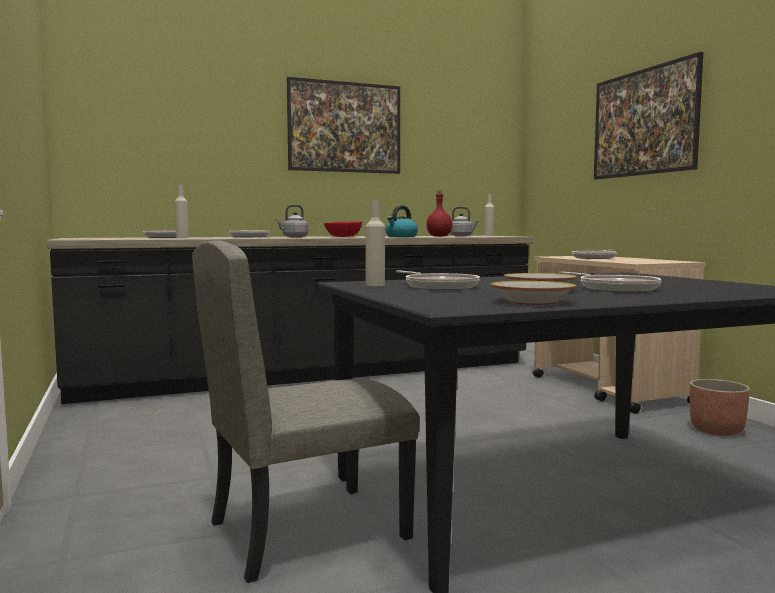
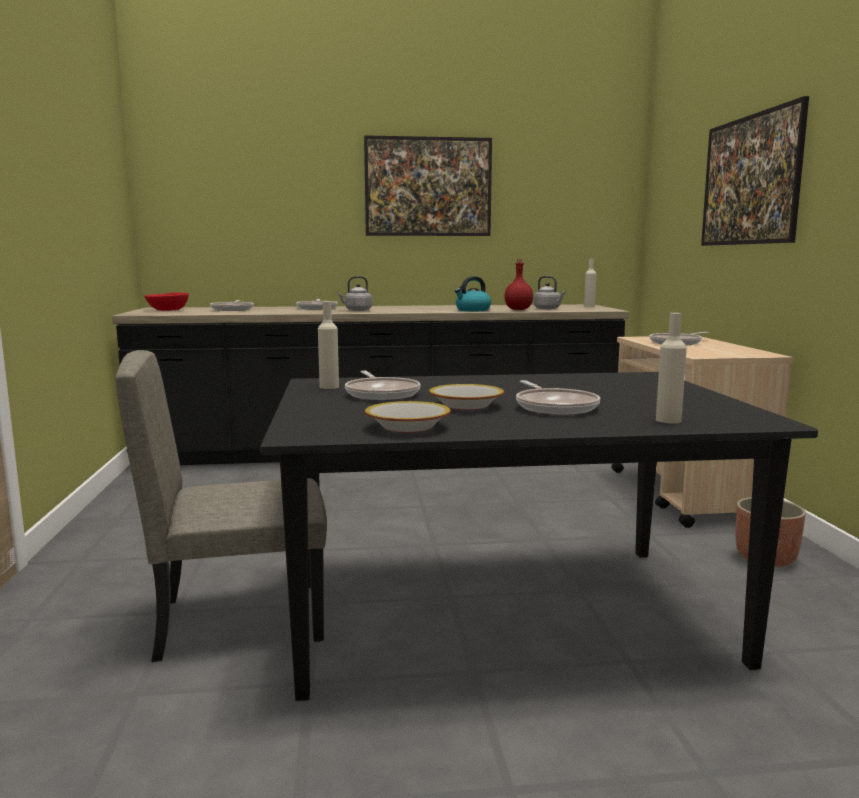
camera: 15 degrees right, 5 degrees up
beige bottle [175,185,189,238] -> beige bottle moved to [656,313,687,424]
red bowl [324,221,362,237] -> red bowl moved to [144,292,189,311]

